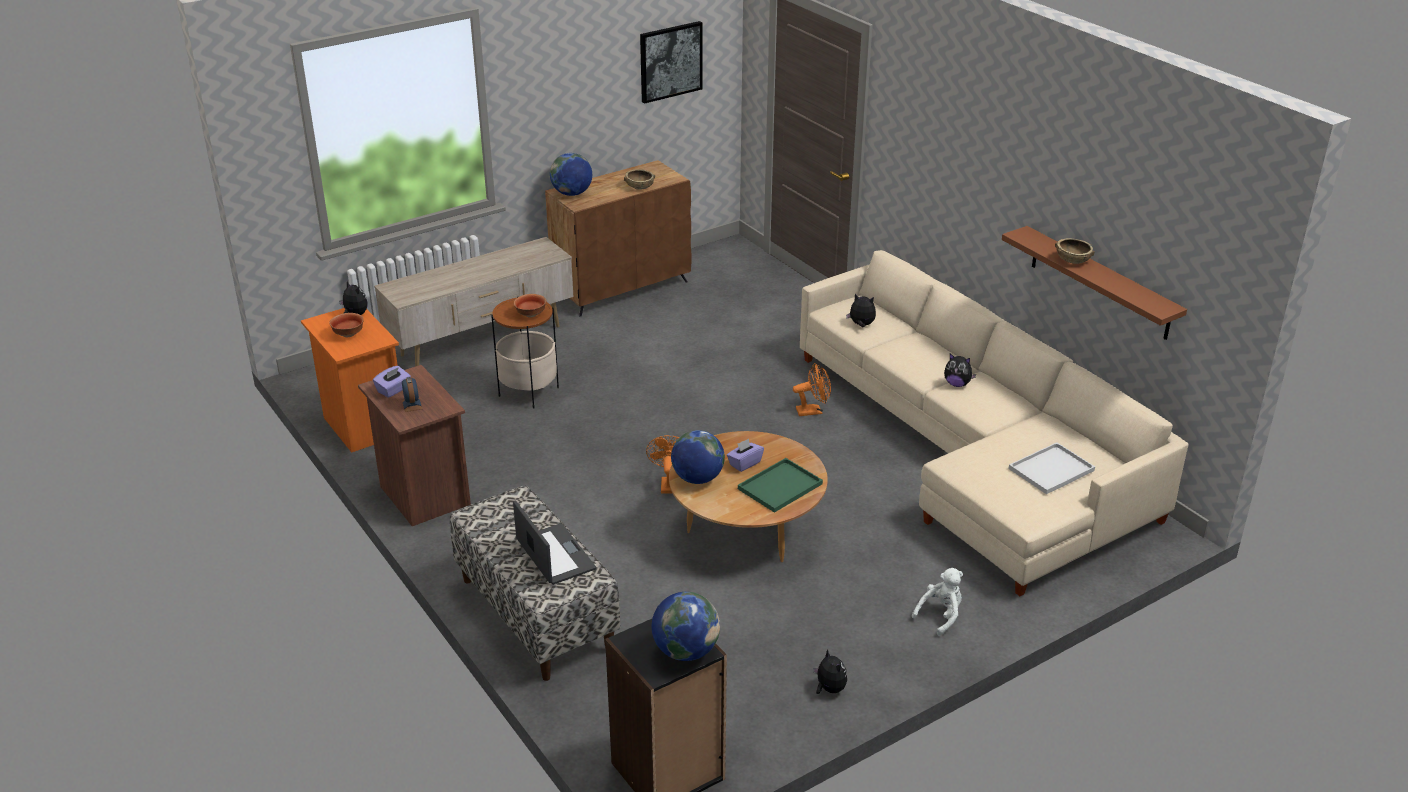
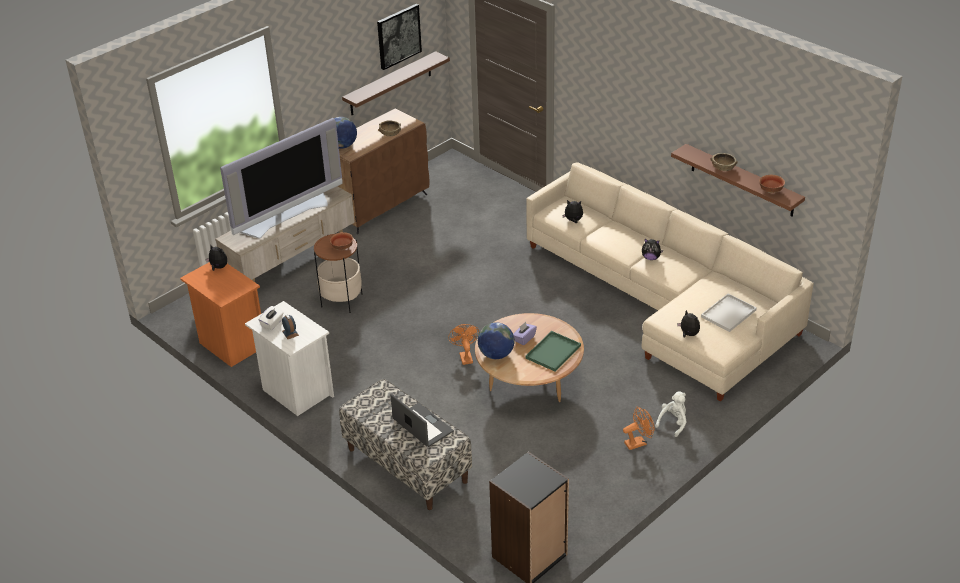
camera: 10 degrees left, 5 degrees up
bowl [329,313,364,337] -> bowl moved to [759,175,785,193]
brown nightstand [358,365,471,526] -> white nightstand [245,301,334,416]
purple tissue box [373,366,411,398] -> white tissue box [259,306,284,330]
globe [652,592,720,661] -> none
orange fan [793,363,831,416] -> orange fan moved to [623,407,655,450]
plush toy [813,649,847,694] -> plush toy moved to [677,310,700,338]
none -> television [220,118,343,238]
none -> brown shelf [342,51,450,115]

